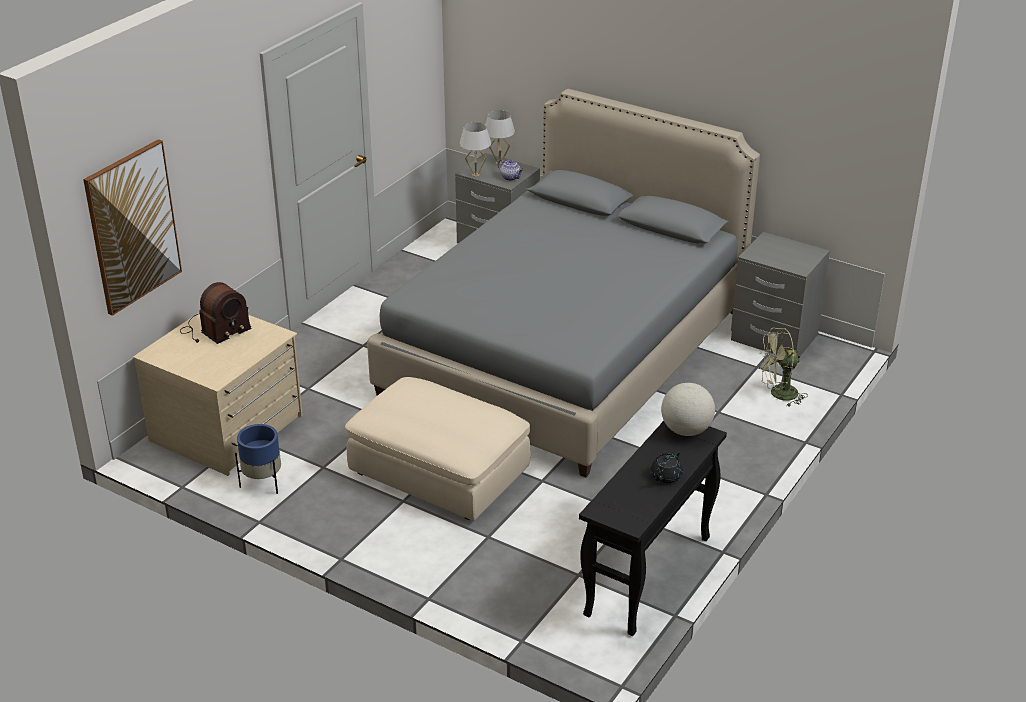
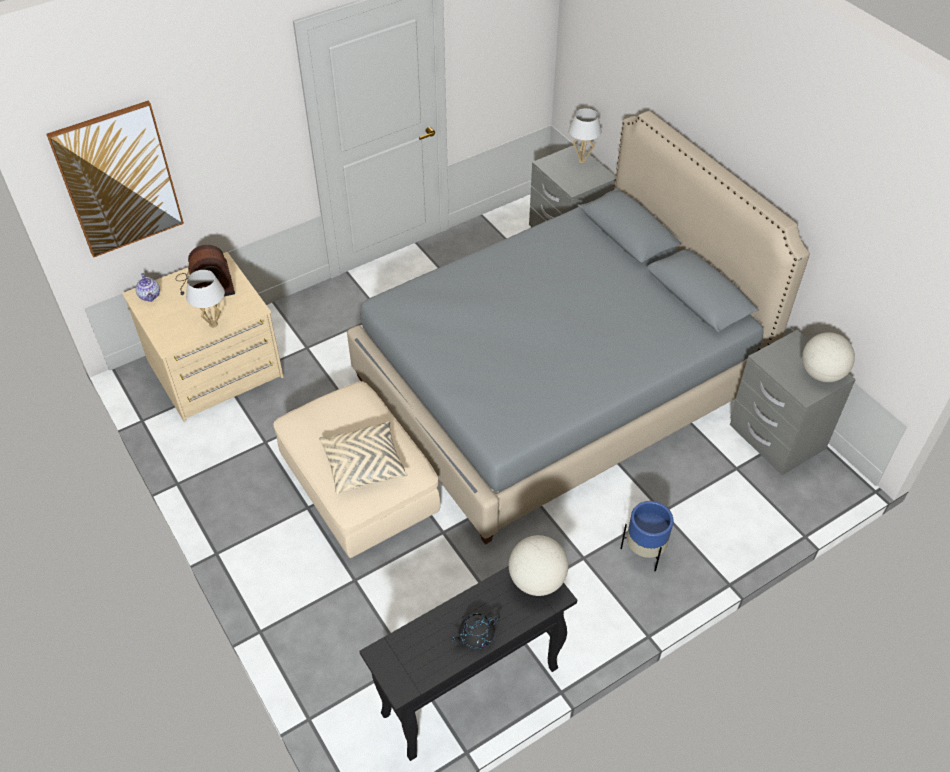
camera: 25 degrees right, 15 degrees up
blue planter [235,424,281,494] -> blue planter moved to [621,501,673,571]
white table lamp [459,122,491,177] -> white table lamp moved to [186,270,225,328]
teapot [498,159,524,181] -> teapot moved to [135,273,160,302]
green fan [758,328,808,406] -> none
none -> beige pillow [319,421,408,495]
none -> globe [802,332,855,382]

